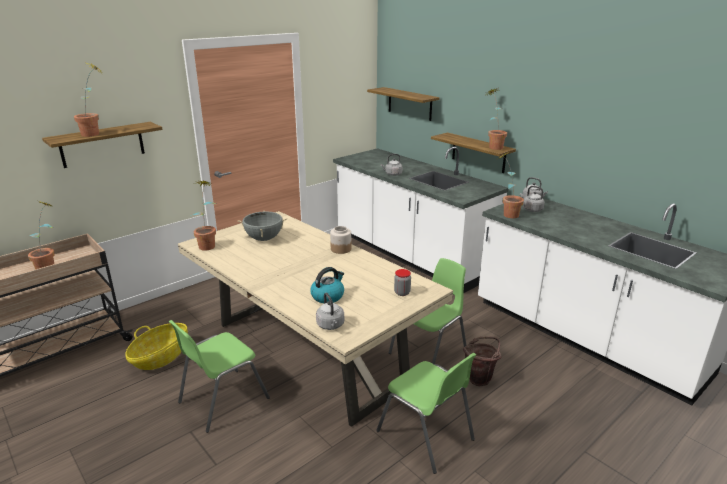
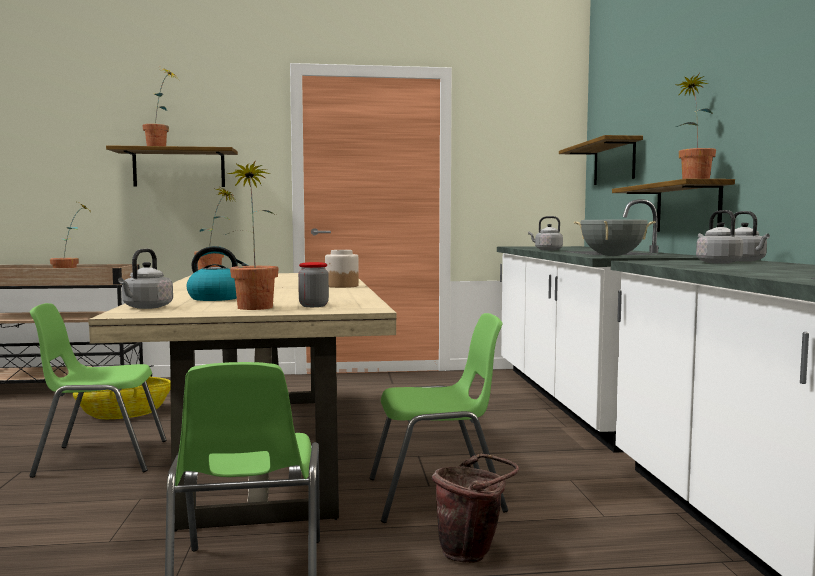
camera: 35 degrees right, 20 degrees down
grey cooking pot [238,211,287,241] -> grey cooking pot moved to [574,220,656,256]
potted plant [497,152,524,218] -> potted plant moved to [225,160,279,310]

